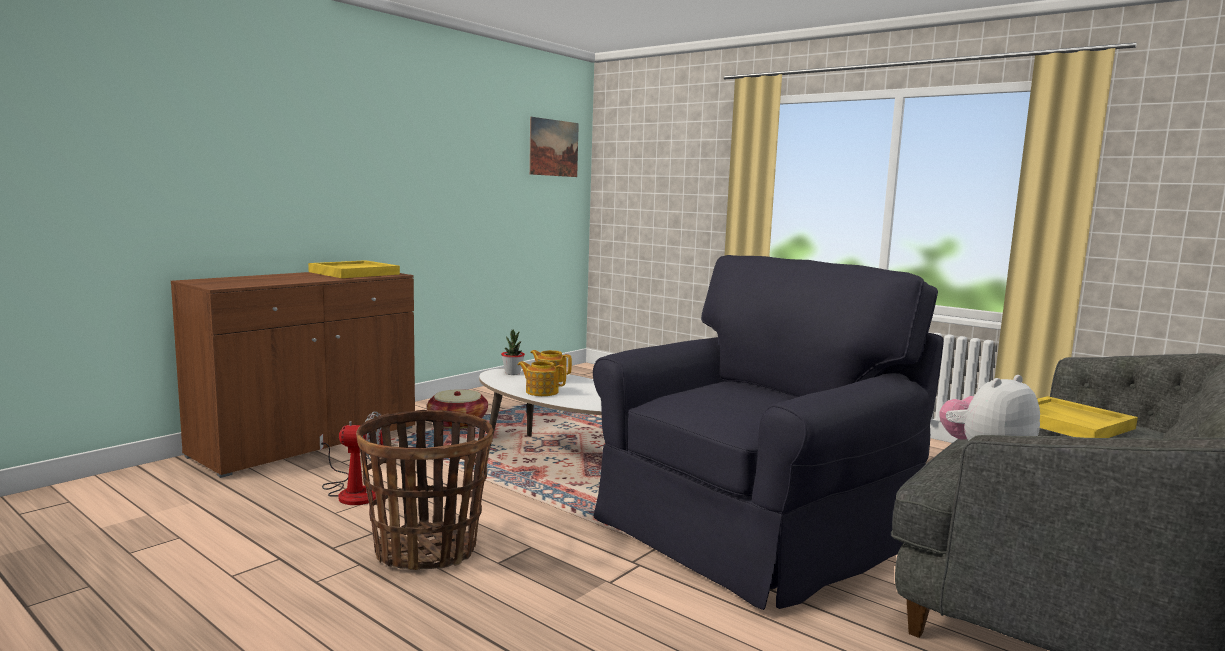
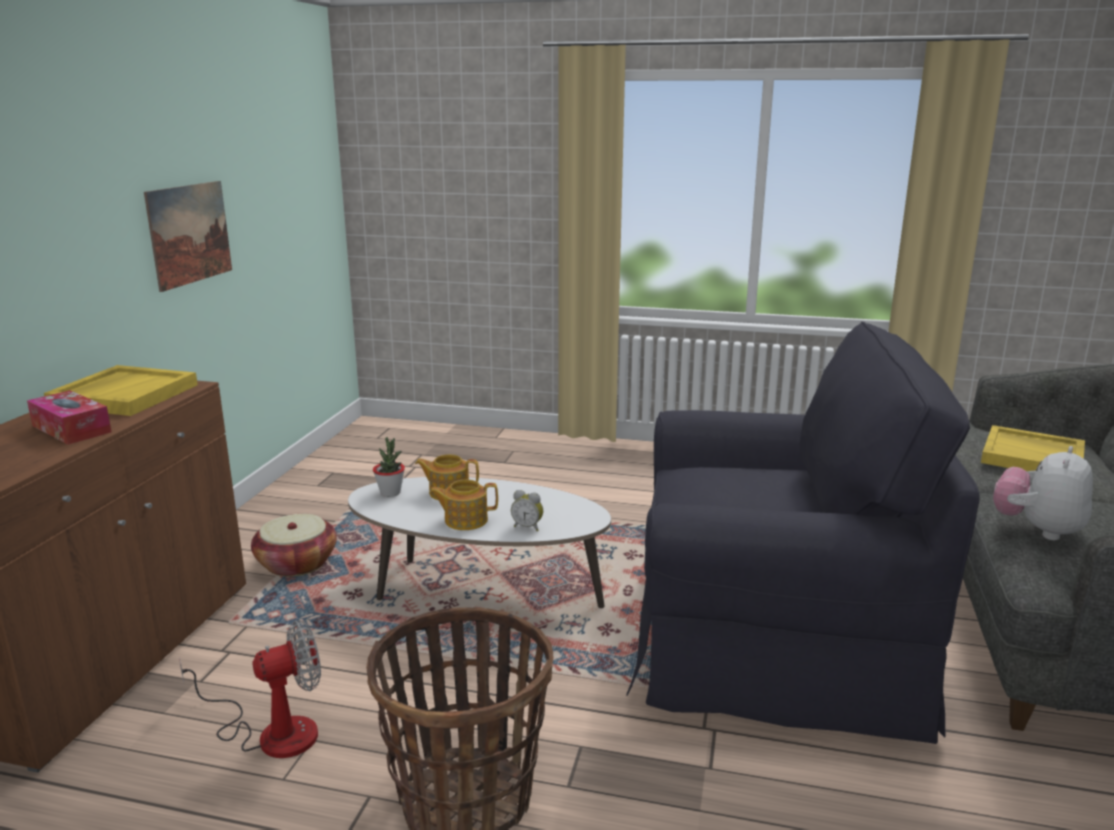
camera: 25 degrees left, 10 degrees up
picture [529,117,579,177] -> picture moved to [144,181,232,292]
black armchair [593,255,944,610] -> black armchair turned 75 degrees clockwise [626,322,980,744]
none -> tissue box [27,390,112,445]
none -> alarm clock [511,490,543,531]

